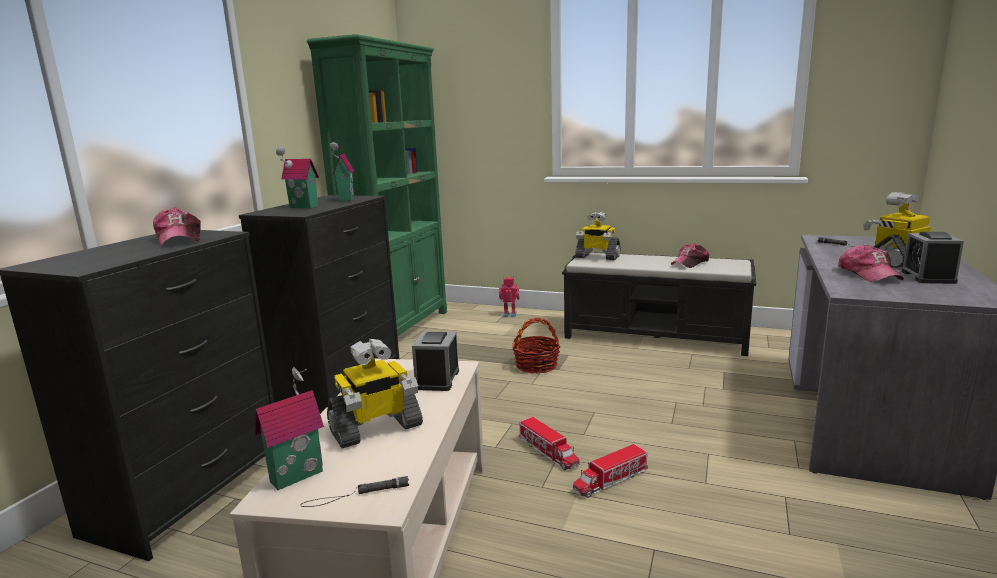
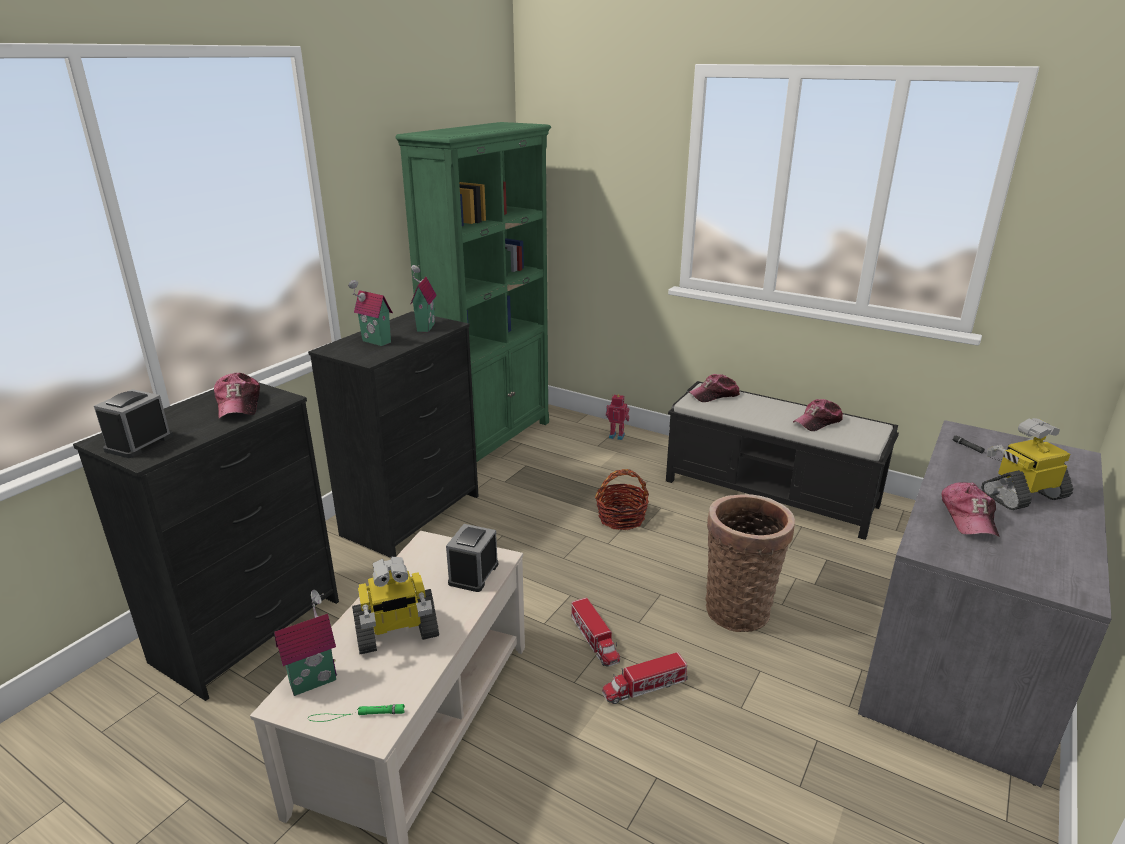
camera: 10 degrees right, 10 degrees up
black flashlight [300,476,409,507] -> green flashlight [308,704,405,722]
toy robot [575,212,621,260] -> cap [689,374,740,402]
alarm clock [902,232,964,284] -> alarm clock moved to [94,389,173,458]
none -> basket [705,494,795,632]

